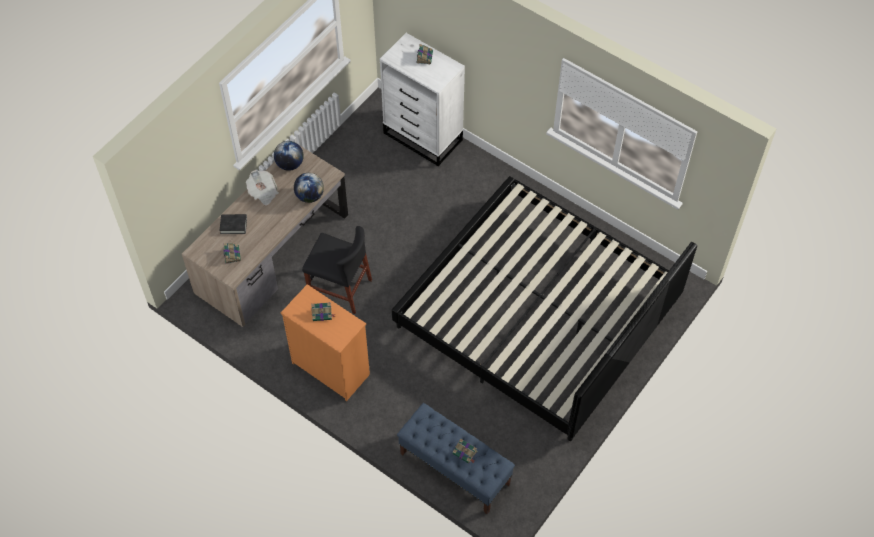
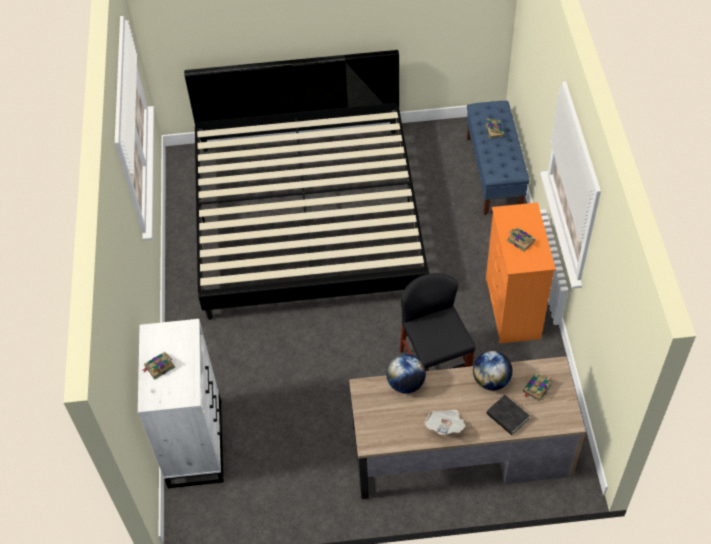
camera: 130 degrees left, 5 degrees down
globe [274,141,304,171] -> globe moved to [473,351,512,390]

